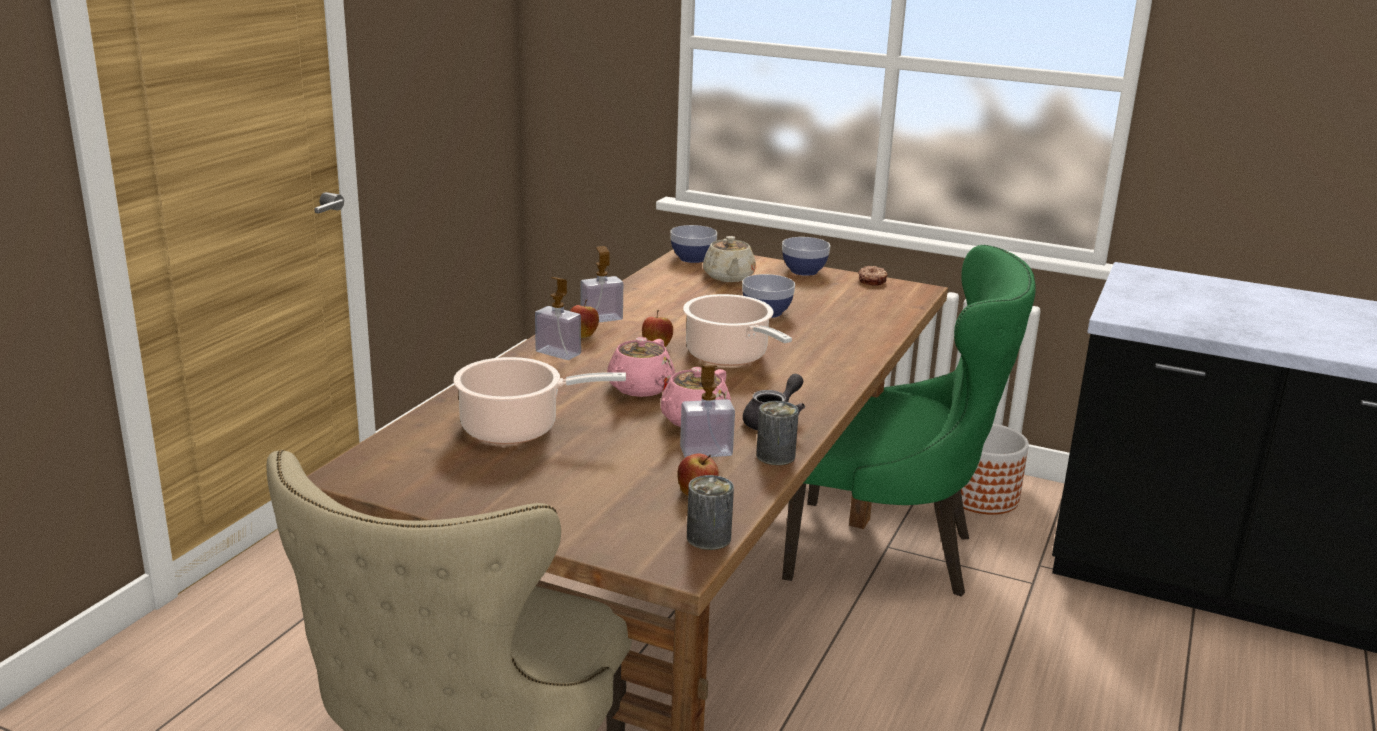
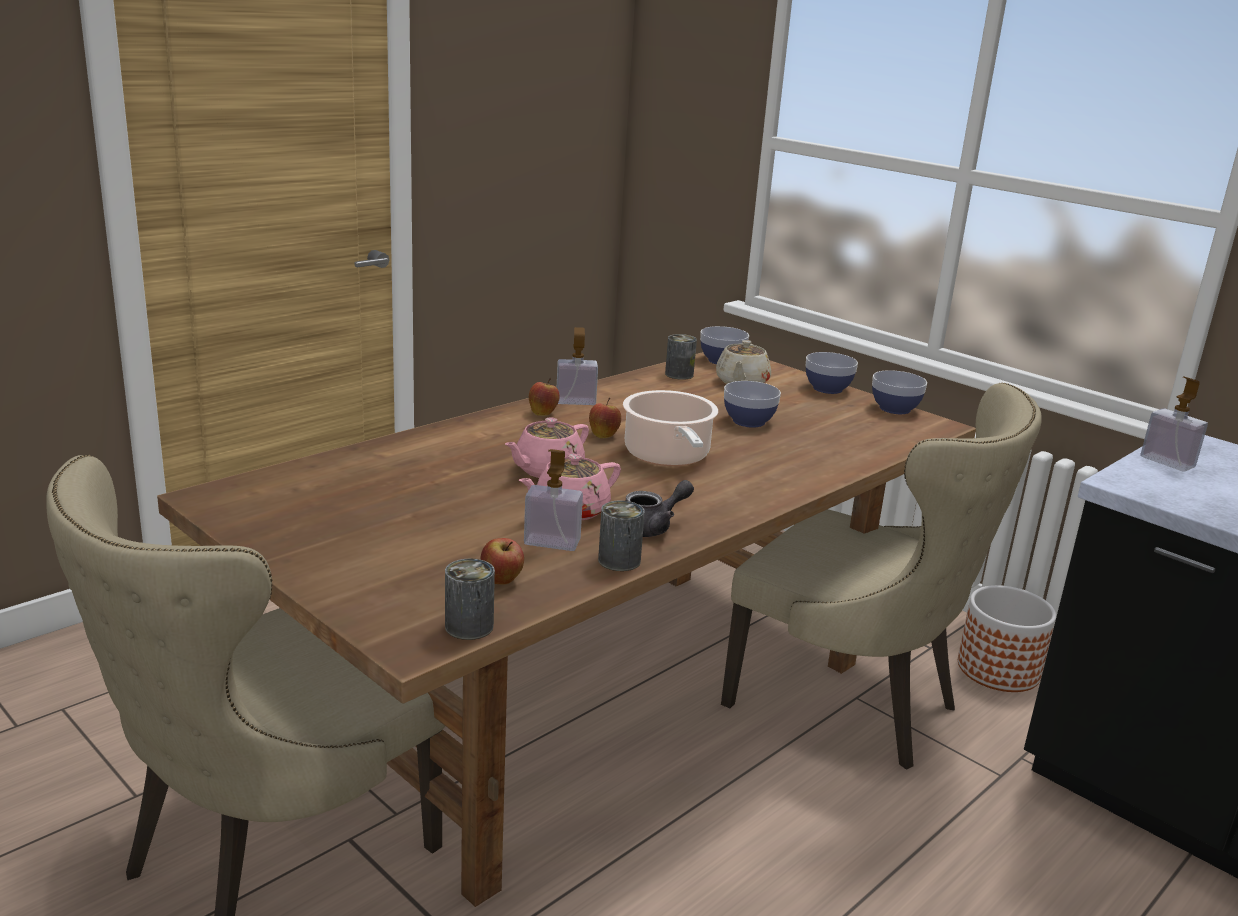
camera: 20 degrees right, 0 degrees up
cooking pot [453,357,626,444] -> none
soap dispenser [535,277,581,360] -> soap dispenser moved to [1141,376,1208,472]
green chair [782,245,1036,596] -> beige chair [721,383,1042,770]
donut [858,266,887,286] -> bowl [872,370,927,414]
none -> can [665,334,697,380]

